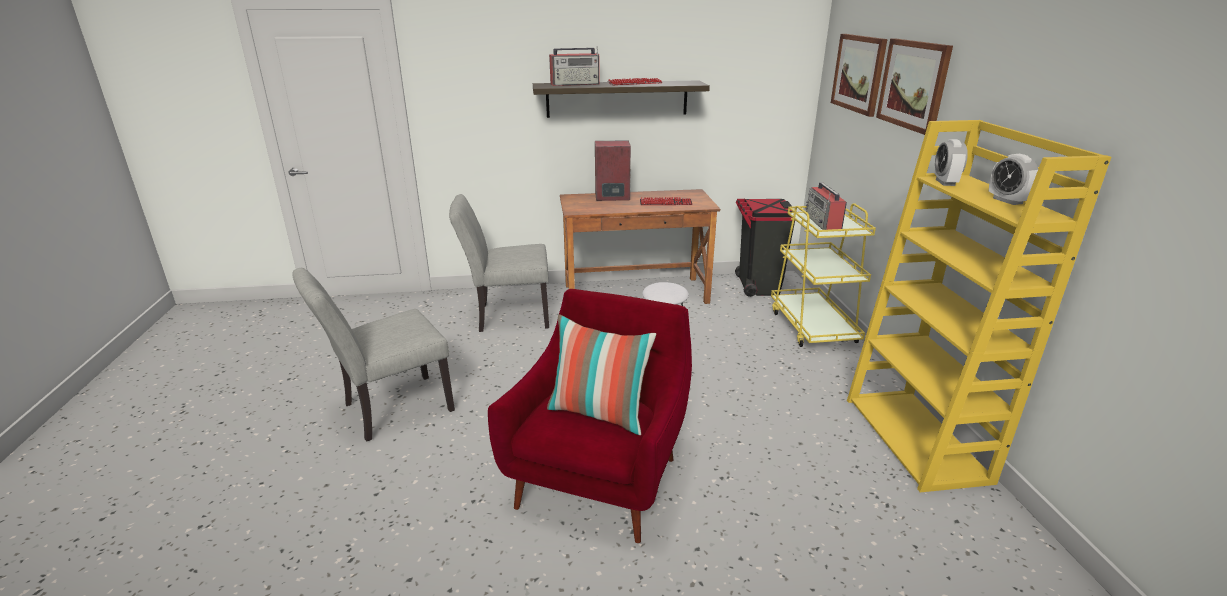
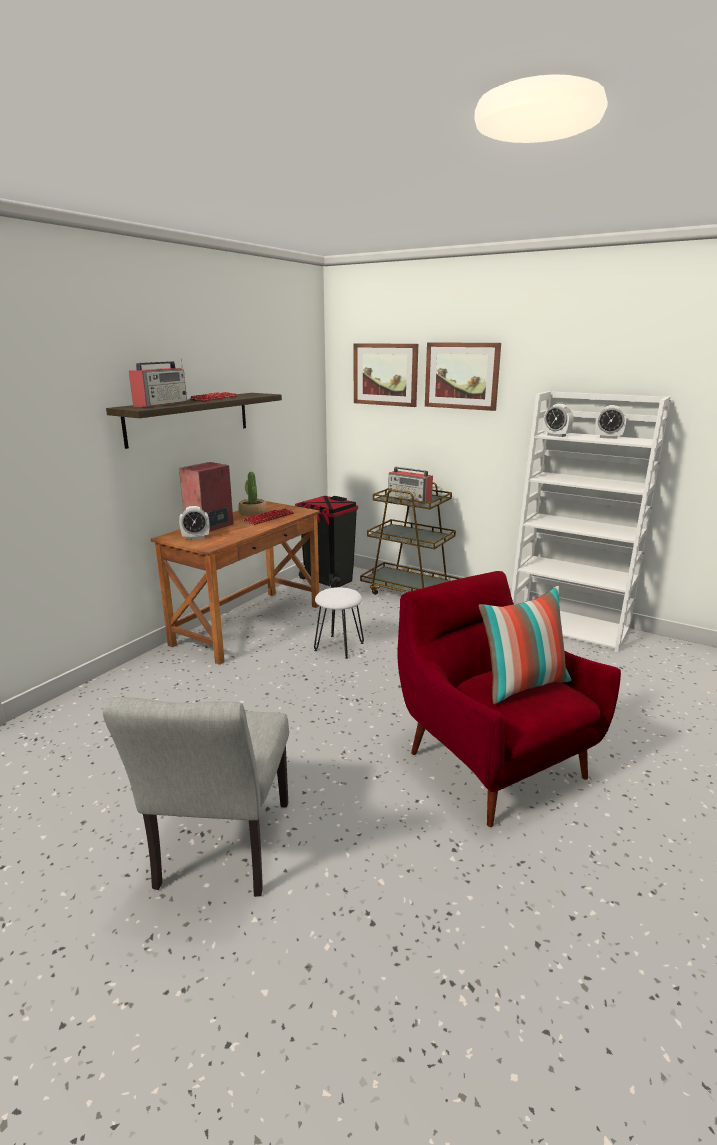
camera: 50 degrees left, 5 degrees down
grey chair [449,194,549,332] -> none
yellow cart [771,203,876,347] -> brown cart [360,482,460,595]
yellow bookcase [847,120,1111,492] -> white bookcase [511,391,671,652]
none -> alarm clock [179,506,210,540]
none -> potted plant [238,472,267,516]

